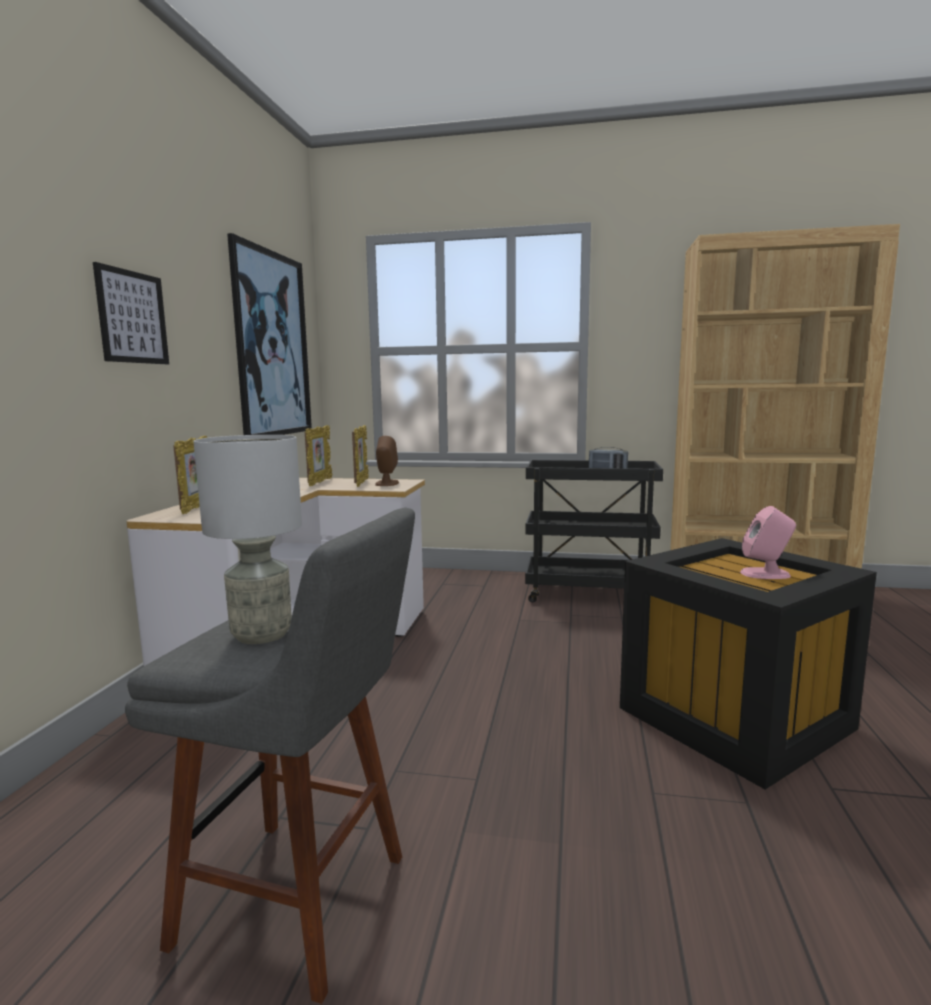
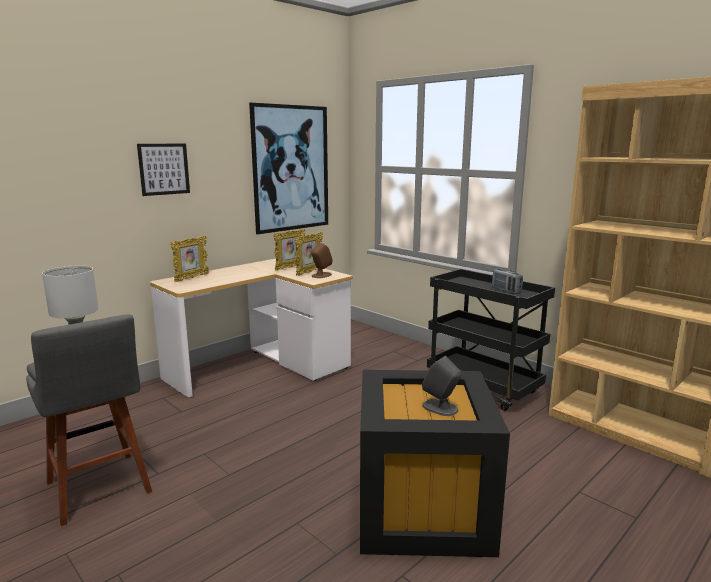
camera: 35 degrees right, 5 degrees up
pink speaker [740,506,796,579] -> grey speaker [422,356,461,416]

